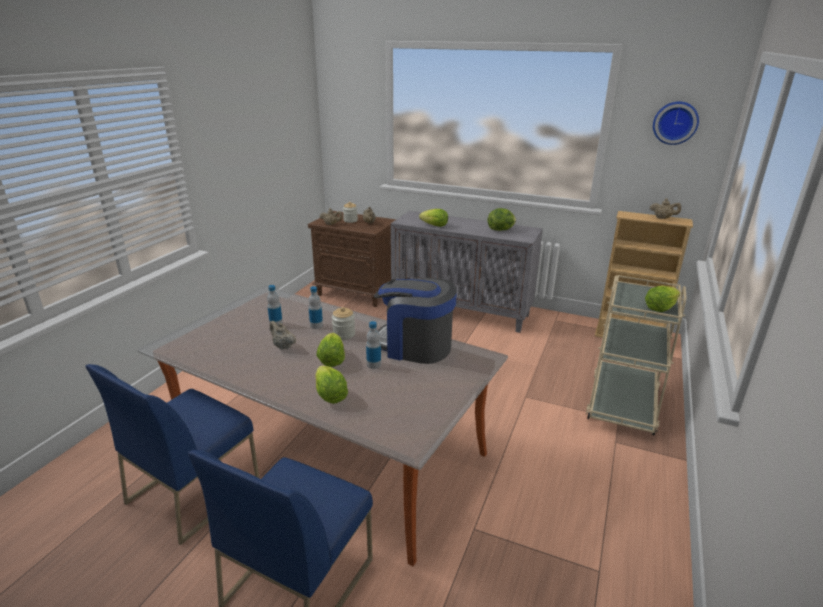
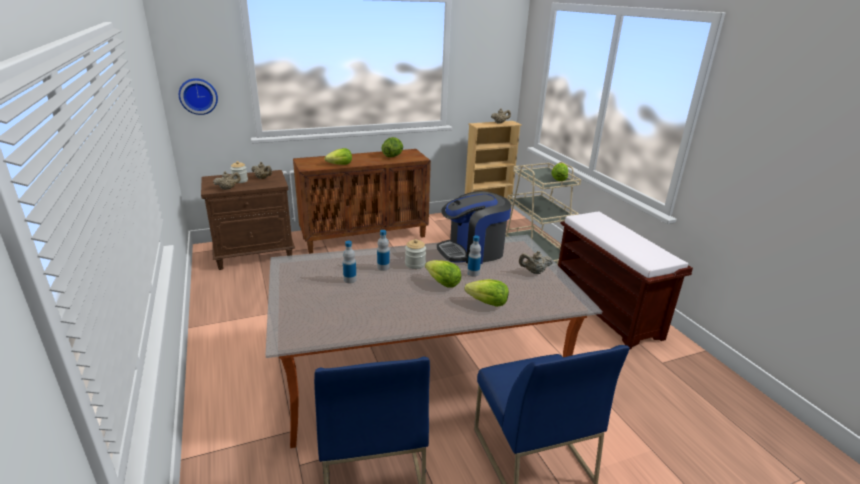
camera: 45 degrees left, 0 degrees up
beige teapot [270,321,296,350] -> beige teapot moved to [519,251,553,274]
grey cabinet [391,211,543,333] -> brown cabinet [293,149,431,254]
wall clock [653,101,699,145] -> wall clock moved to [179,78,218,115]
none -> brown bench [558,212,693,350]

